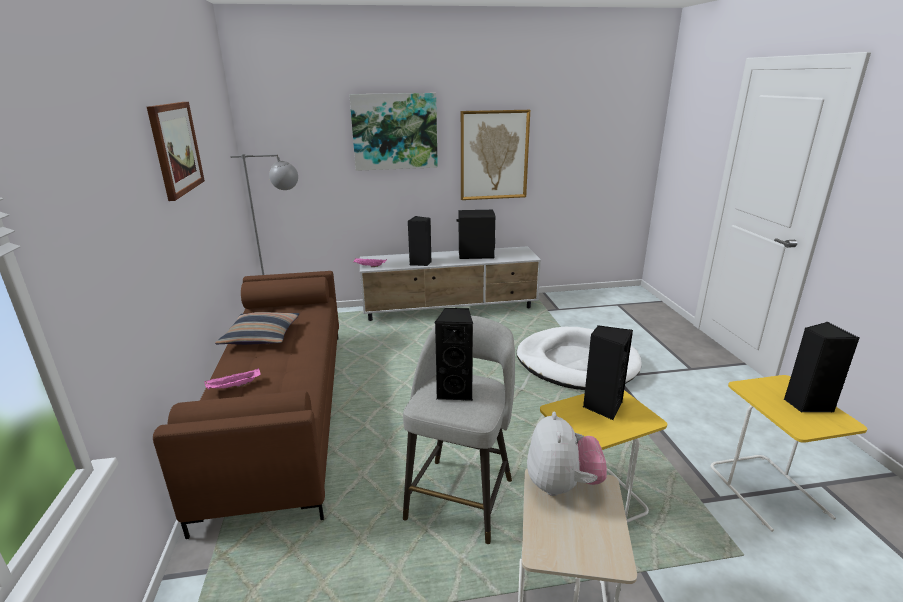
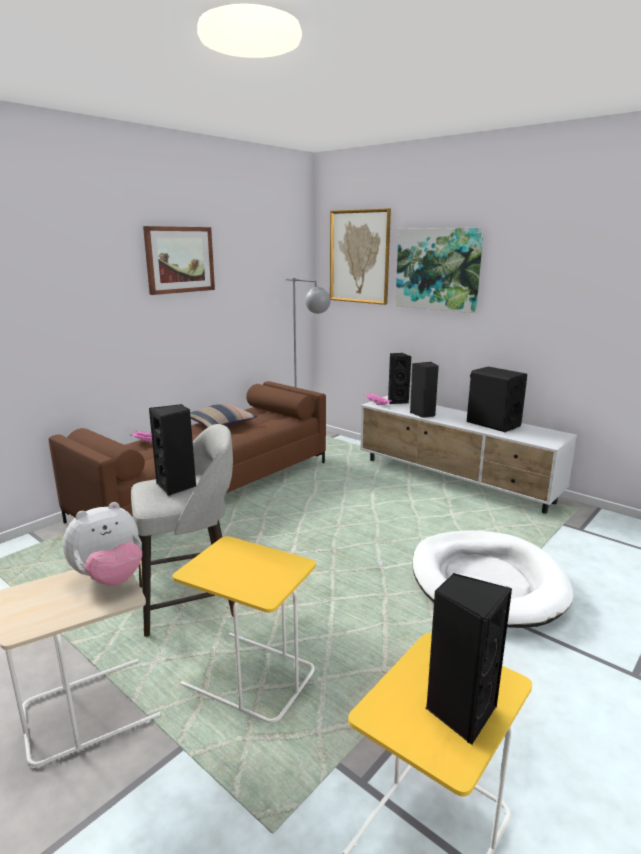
camera: 50 degrees right, 5 degrees down
picture [461,110,530,200] -> picture moved to [330,208,391,305]
black speaker [583,325,633,420] -> black speaker moved to [388,353,411,404]

